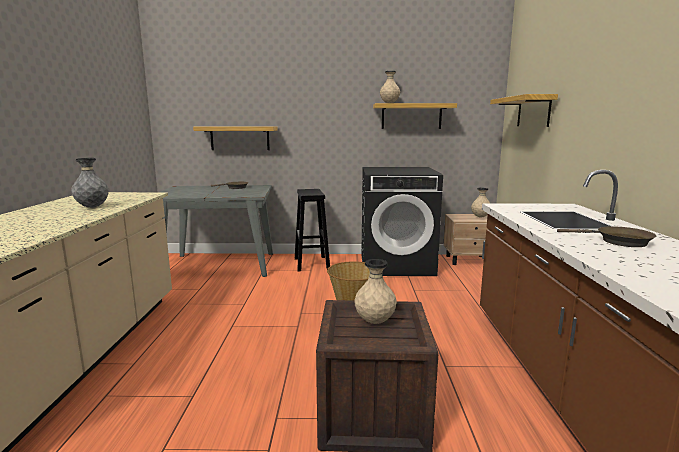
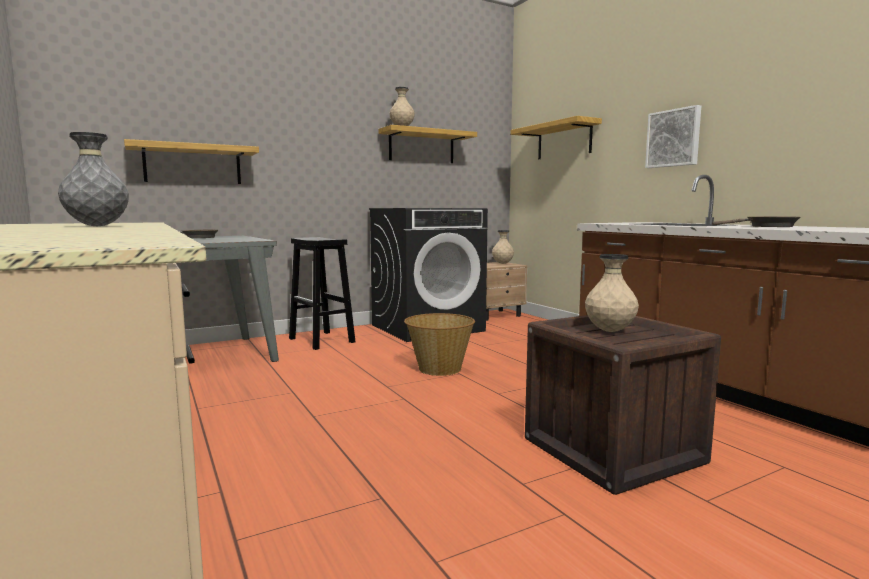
camera: 30 degrees left, 5 degrees down
none -> picture [645,105,701,168]

